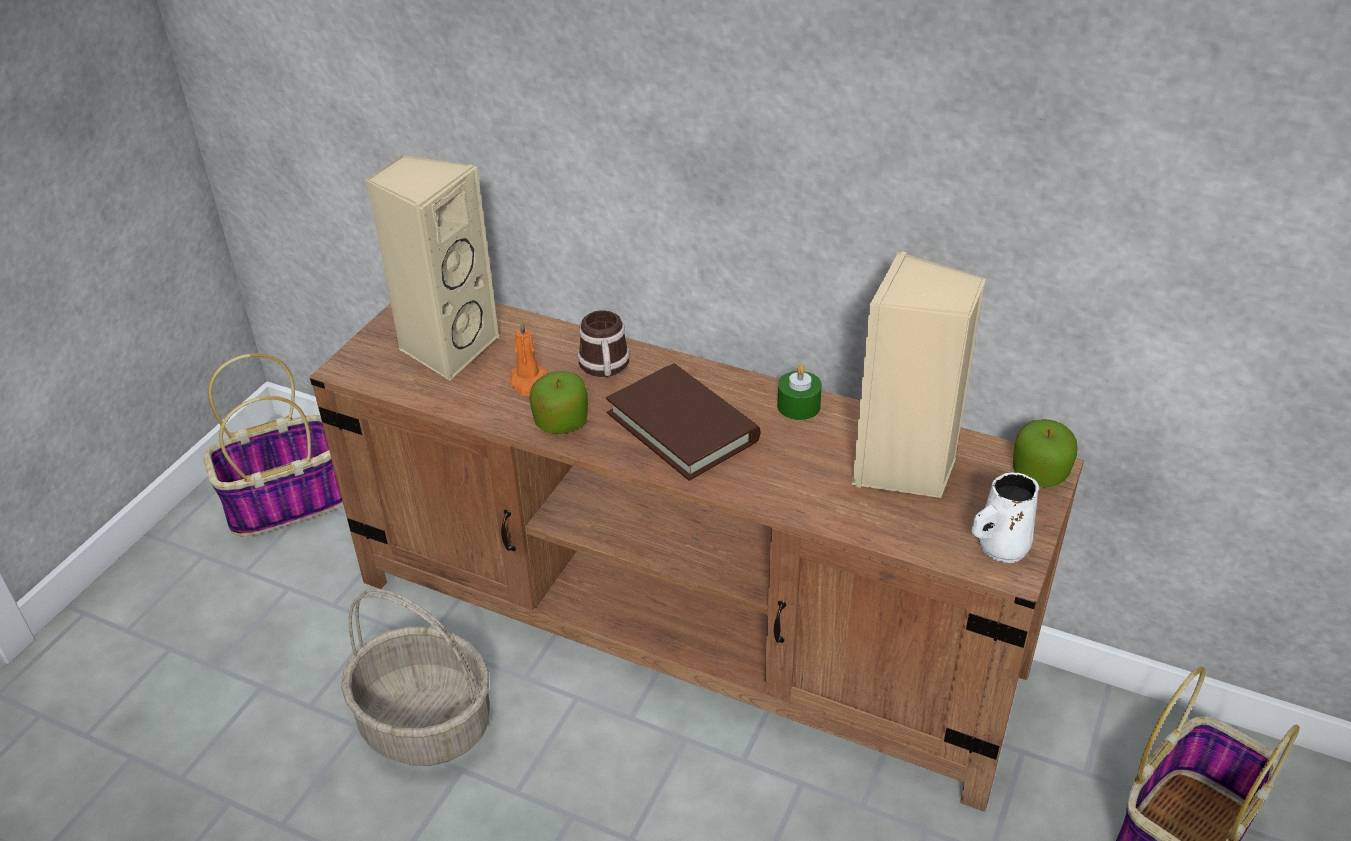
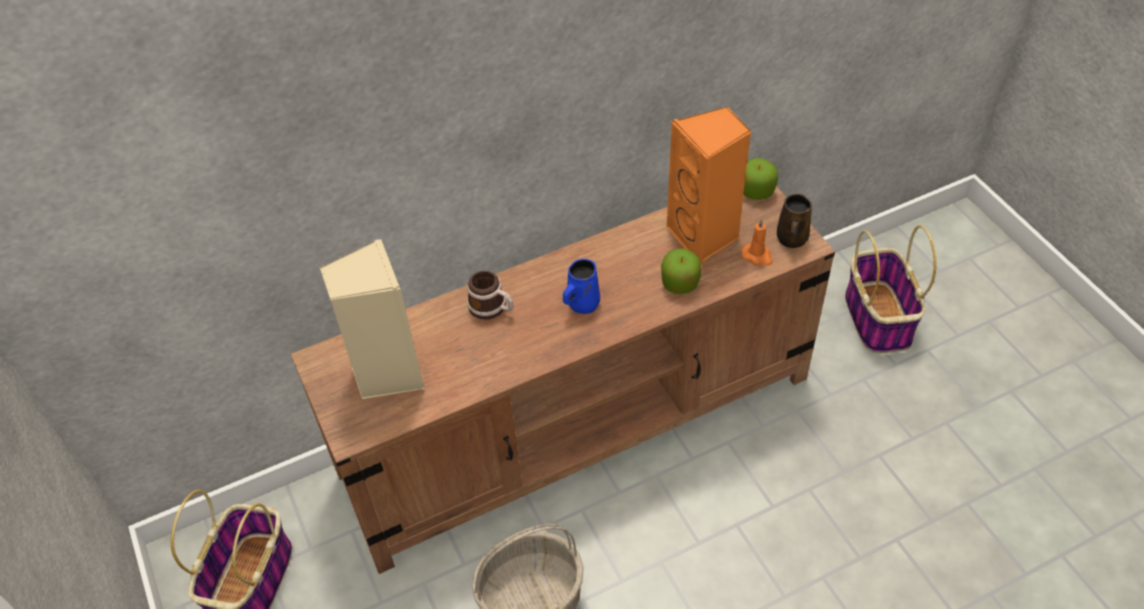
camera: 50 degrees left, 10 degrees up
orange candle [510,320,548,396] -> orange candle moved to [741,219,772,266]
apple [529,371,588,434] -> apple moved to [661,249,702,294]
brown book [606,363,760,481] -> blue mug [563,259,600,314]
green candle [777,365,822,420] -> none
beige speaker [852,251,986,498] -> orange speaker [667,107,751,263]
white mug [971,473,1039,563] -> brown mug [777,194,812,248]

